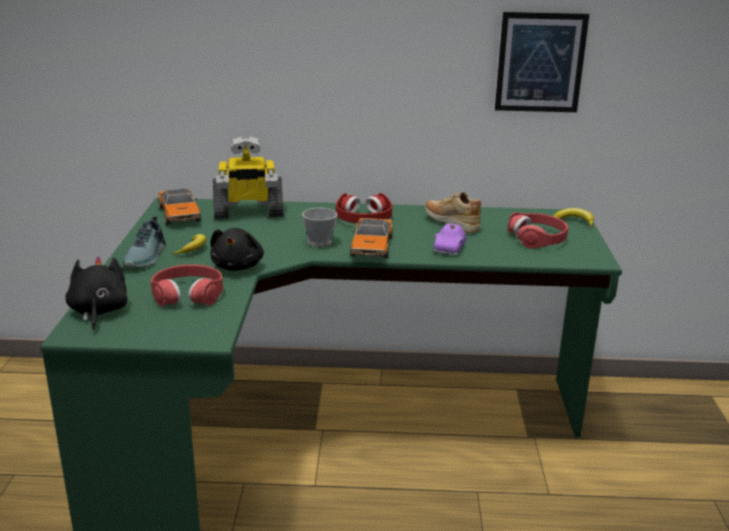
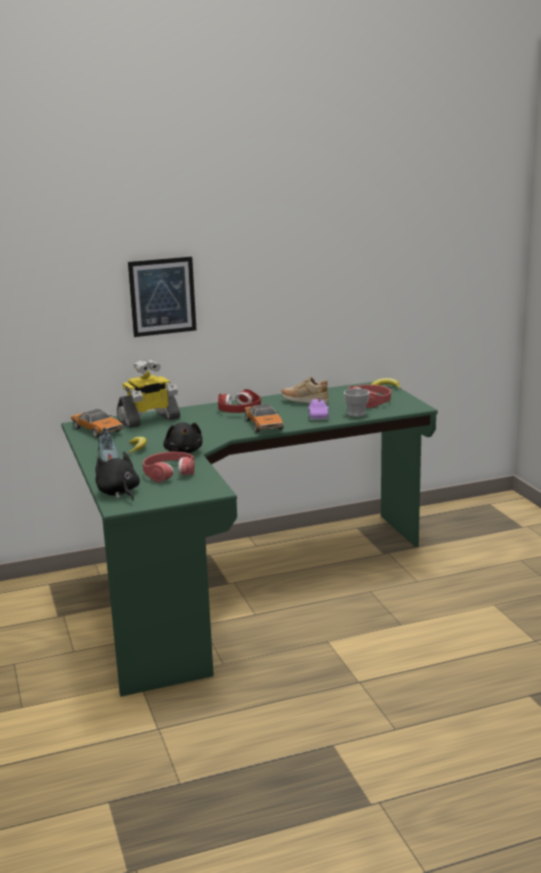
camera: 20 degrees left, 5 degrees down
cup [302,208,337,247] -> cup moved to [344,388,370,417]
picture [495,12,589,112] -> picture moved to [128,256,196,337]

